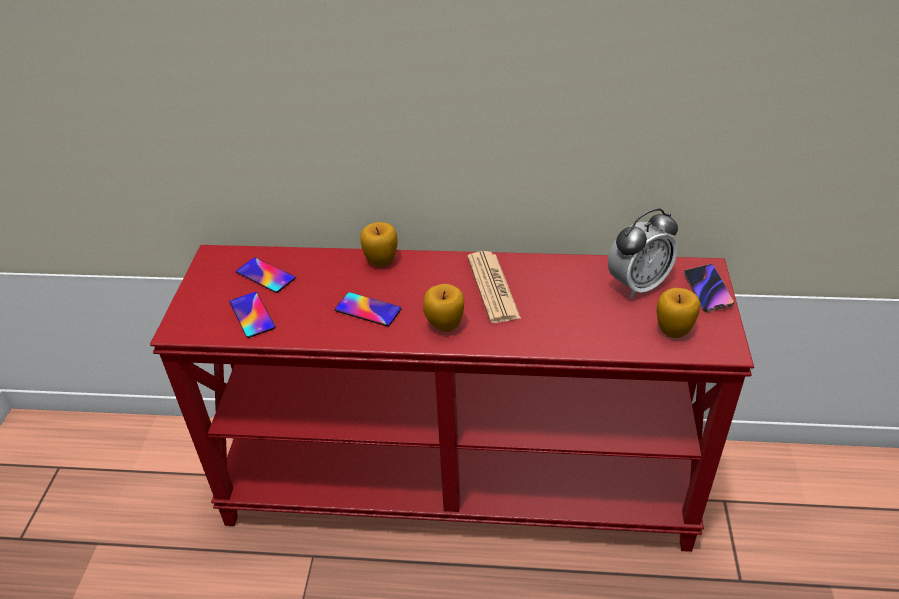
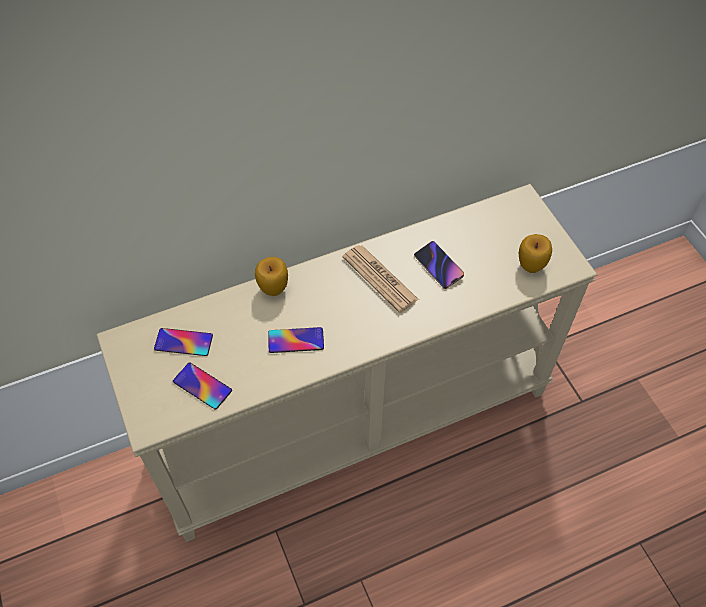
camera: 30 degrees left, 15 degrees up
red console table [150,245,754,552] -> beige console table [96,184,597,542]
apple [423,284,464,332] -> none
alarm clock [608,208,678,298] -> none
phone [684,264,734,312] -> phone moved to [414,241,464,289]

